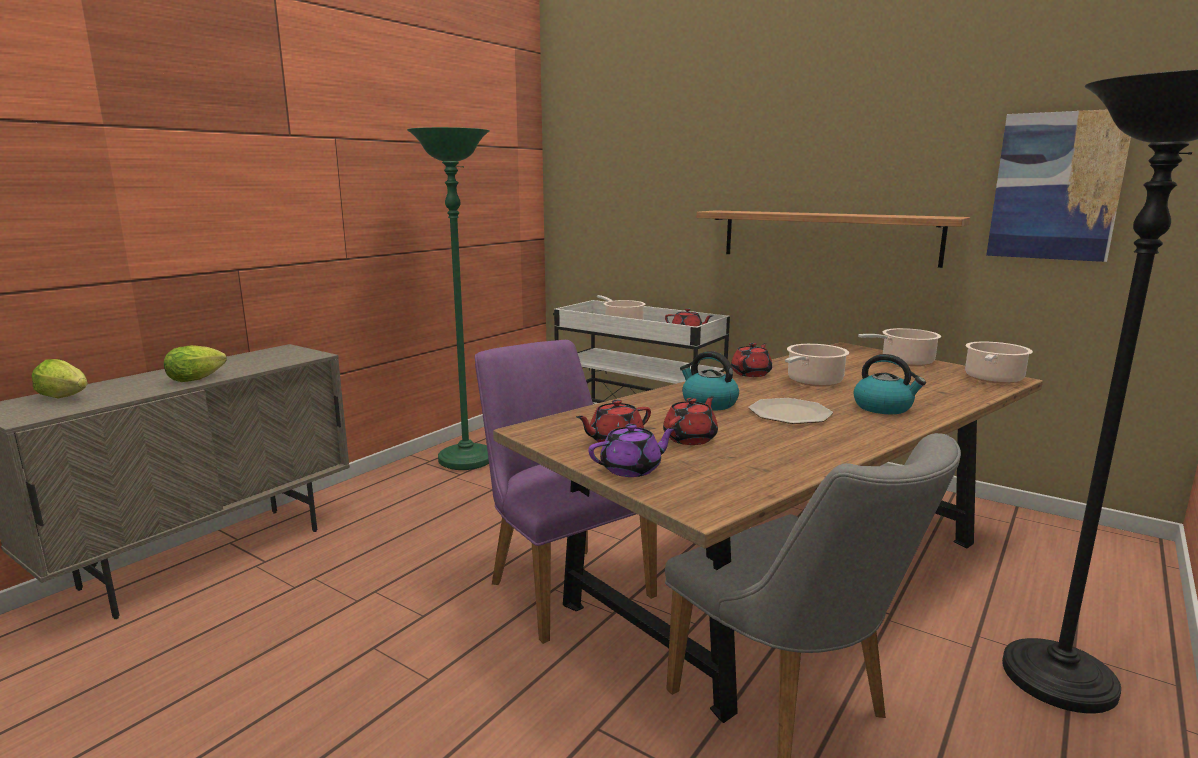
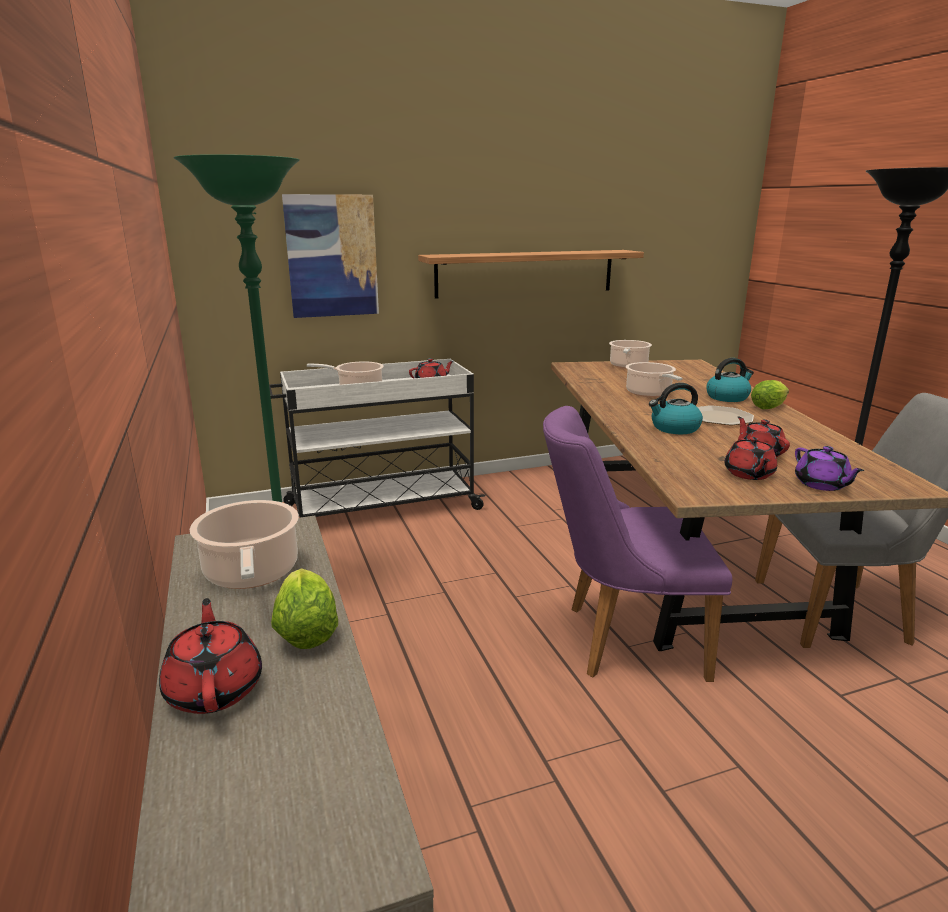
camera: 55 degrees left, 5 degrees up
lettuce [32,359,88,399] -> lettuce moved to [751,380,789,409]
purple teapot [588,424,677,477] -> purple teapot turned 150 degrees clockwise [795,446,864,491]
red teapot [731,343,772,377] -> red teapot moved to [159,598,262,714]
cooking pot [965,342,1033,384] -> cooking pot moved to [190,500,299,589]
picture [986,109,1131,262] -> picture moved to [282,194,379,318]

